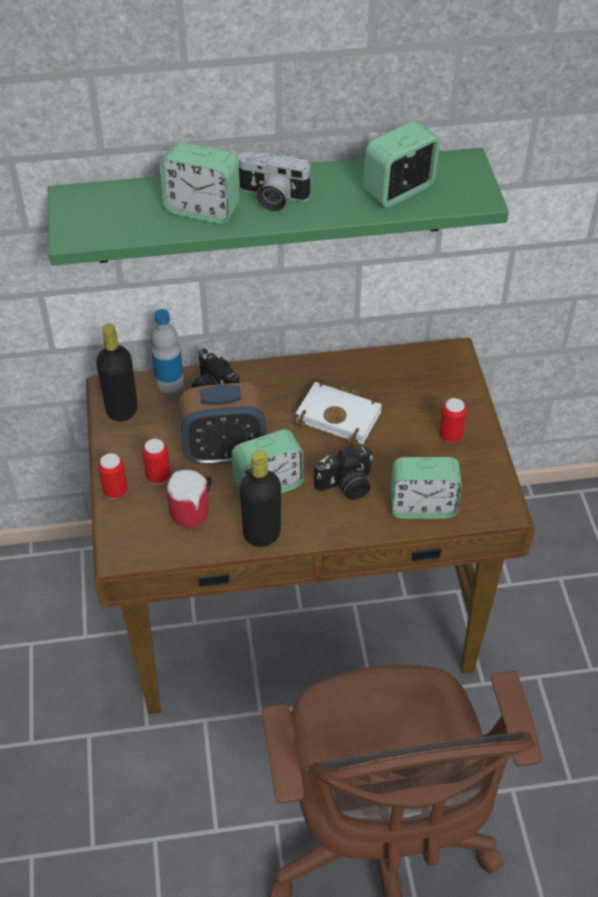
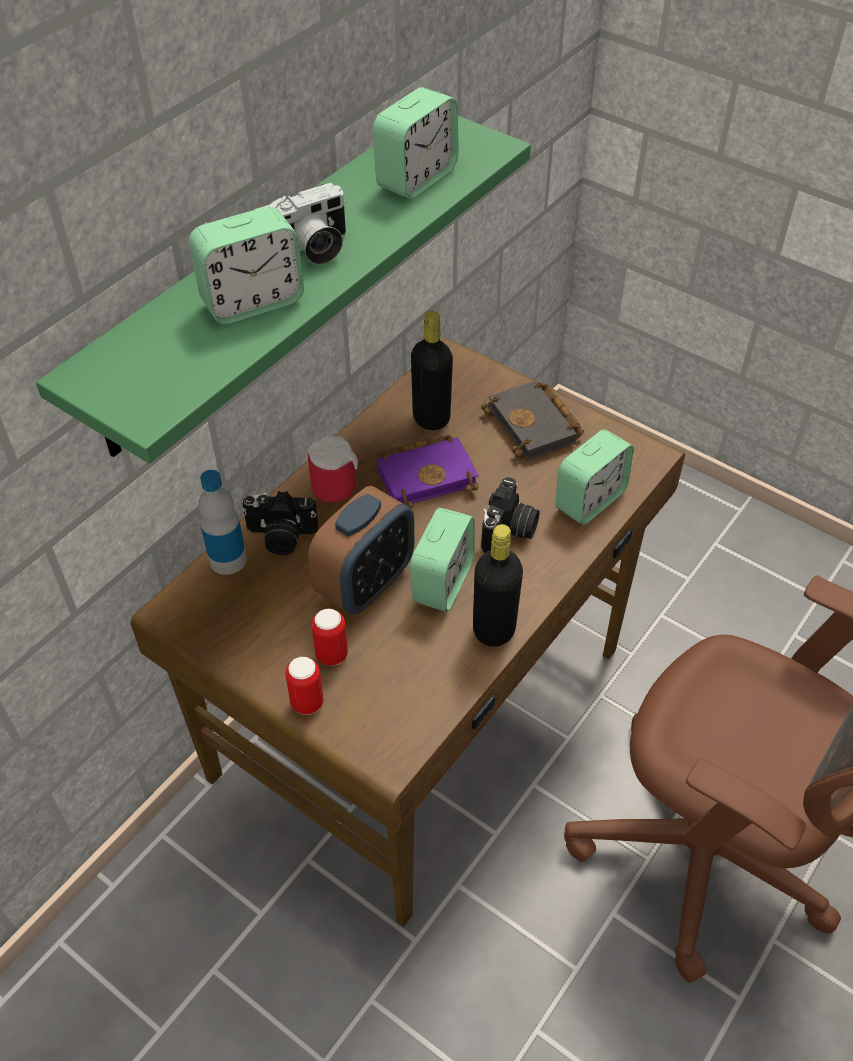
camera: 45 degrees left, 0 degrees up
black bottle [96,324,137,421] -> black bottle moved to [411,310,453,430]
mug [167,470,212,527] -> mug moved to [308,435,358,502]
white book [295,380,382,446] -> purple book [377,434,479,508]
alarm clock [363,121,440,208] -> alarm clock turned 150 degrees counterclockwise [372,87,458,199]
can [439,398,467,442] -> black book [481,381,584,461]

